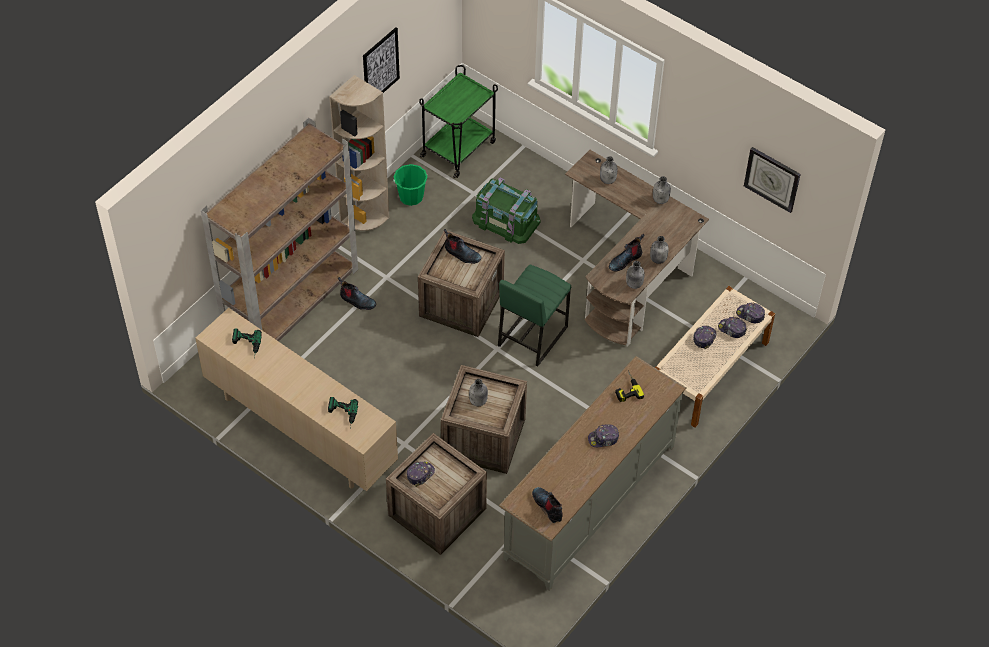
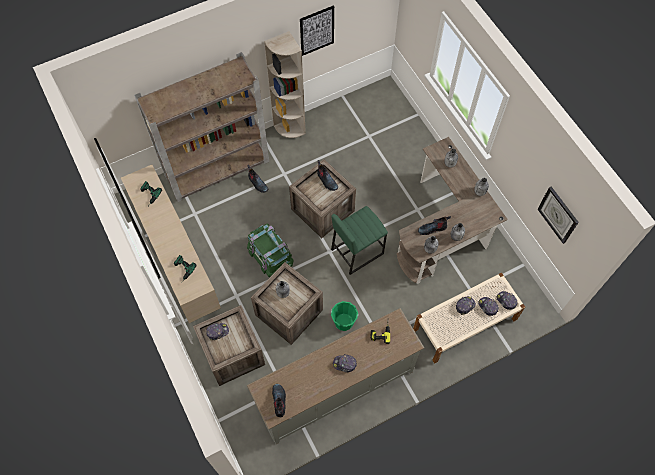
camera: 25 degrees right, 10 degrees up
green bucket [393,164,428,206] -> green bucket moved to [331,301,358,331]
green cart [419,65,498,178] -> none
green storage box [472,178,540,244] -> green storage box moved to [247,224,293,277]

